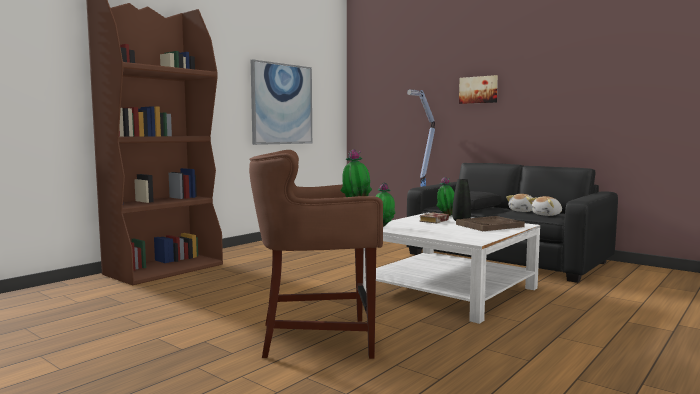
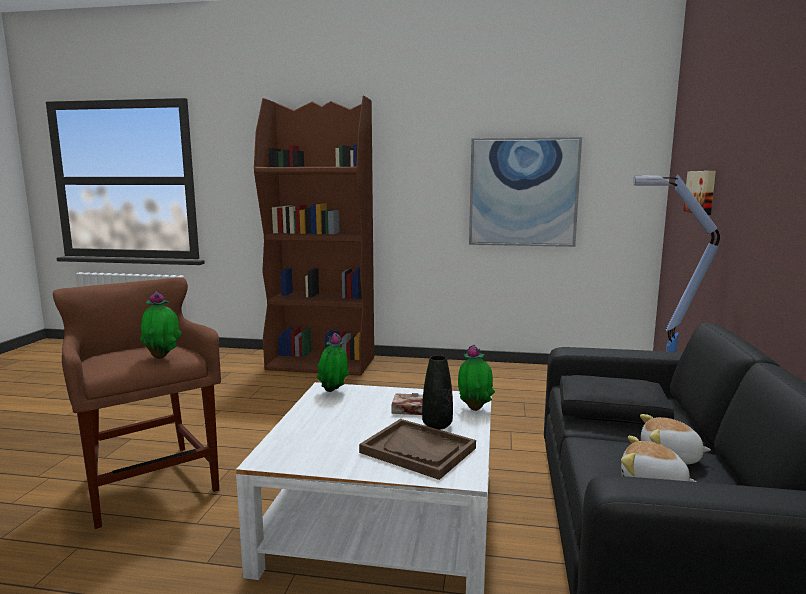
camera: 60 degrees right, 5 degrees up
picture [459,75,498,104] -> picture moved to [683,171,716,215]

